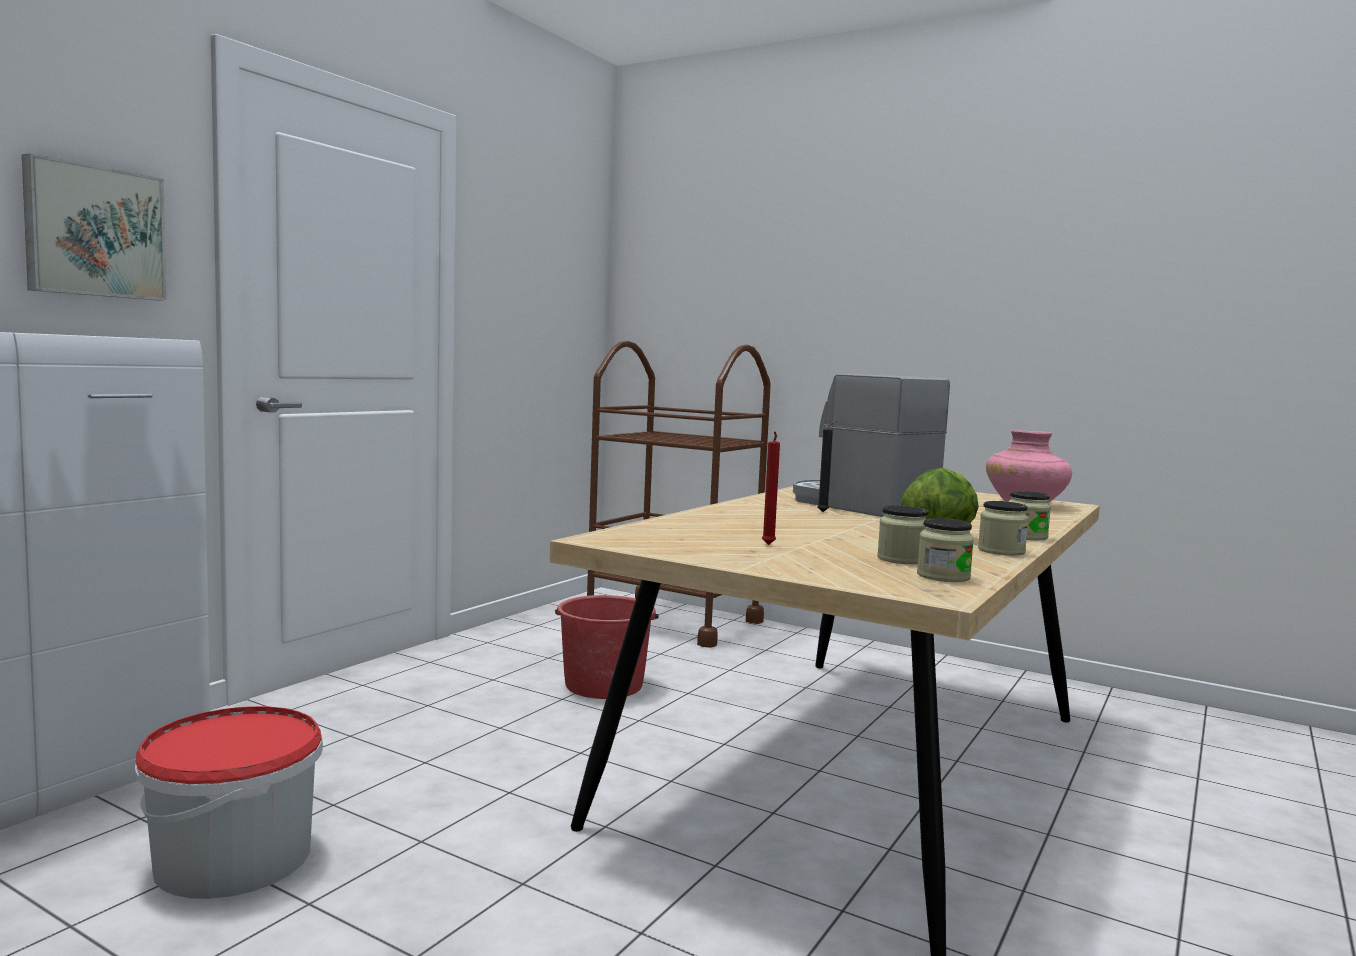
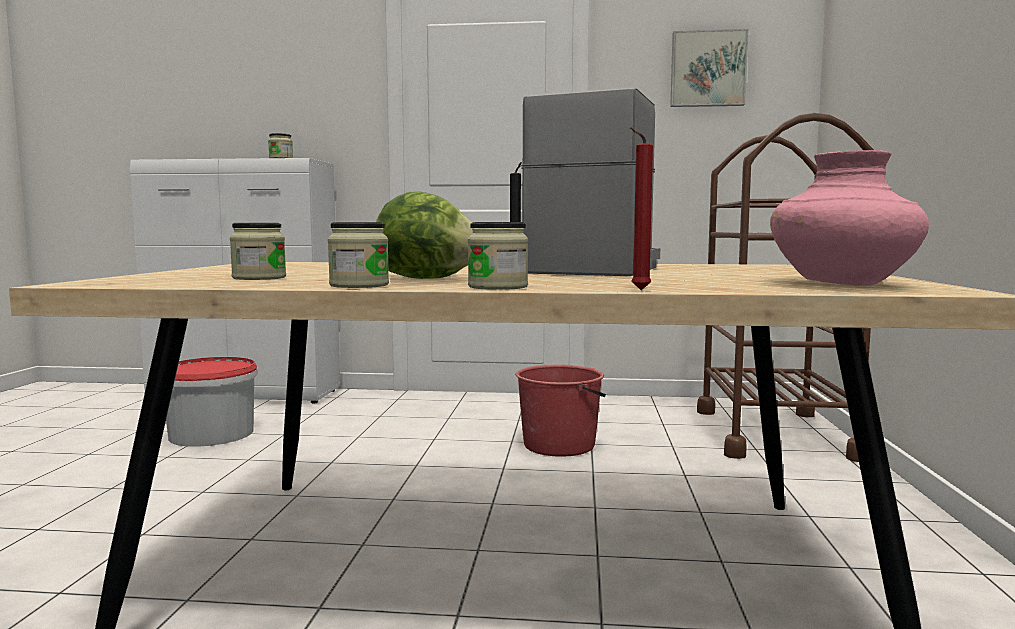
camera: 65 degrees right, 0 degrees up
picture [22,153,167,301] -> picture moved to [670,29,749,107]
red candle [762,432,780,545] -> red candle moved to [630,127,653,290]
jar [917,518,974,582] -> jar moved to [268,133,293,158]

